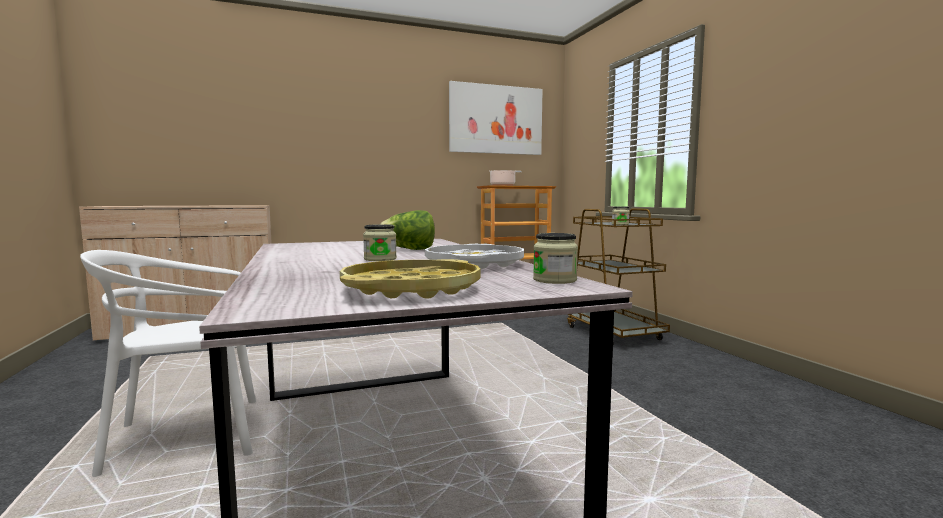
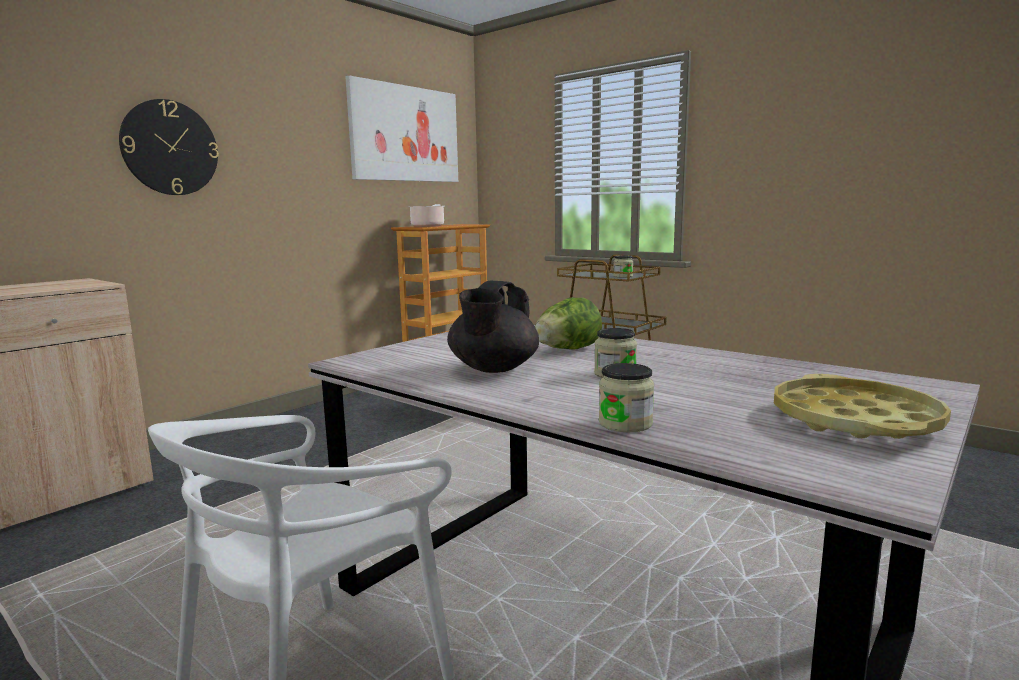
camera: 30 degrees left, 5 degrees up
white tray [425,244,524,269] -> none
jar [533,233,578,284] -> jar moved to [599,363,654,432]
none -> wall clock [119,99,219,195]
none -> black teapot [447,281,539,373]

